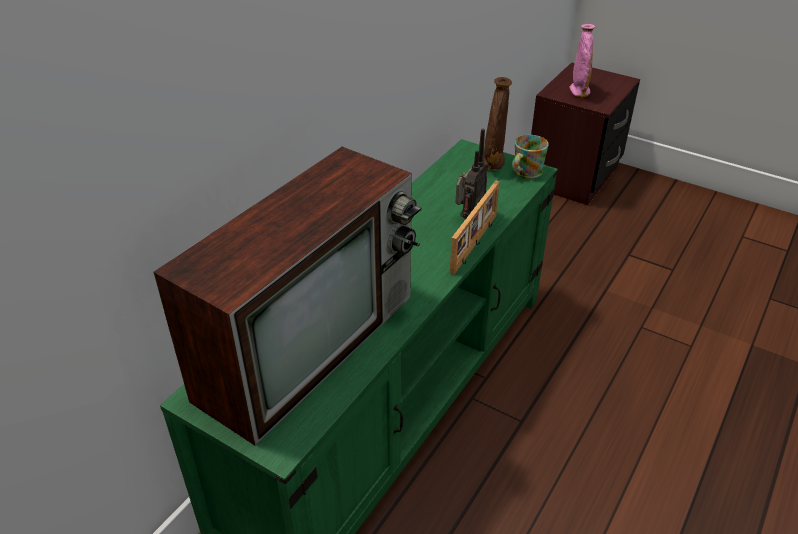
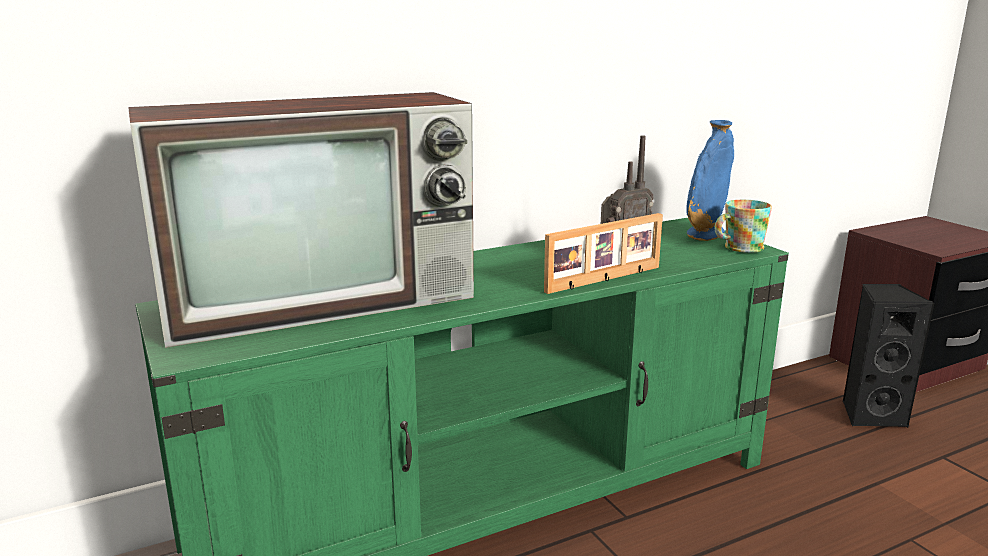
camera: 30 degrees right, 20 degrees down
brown vase [483,77,512,171] -> blue vase [686,120,734,241]
pink vase [569,24,595,97] -> none
none -> black speaker [843,284,935,428]

